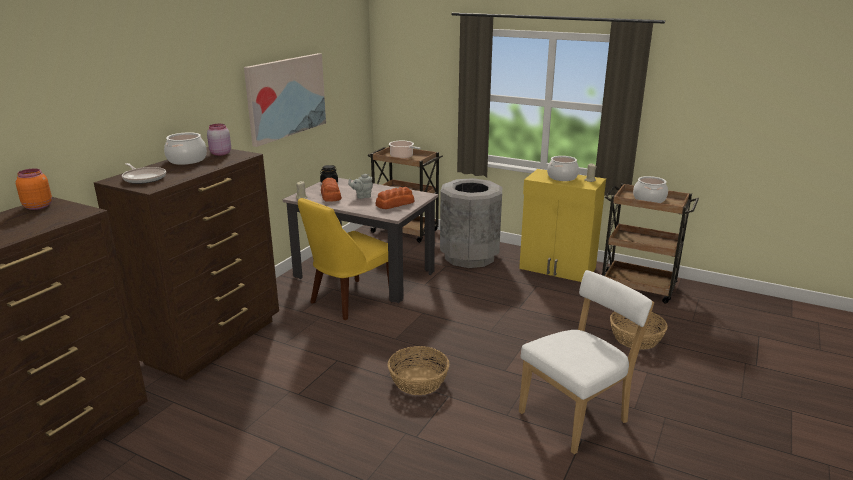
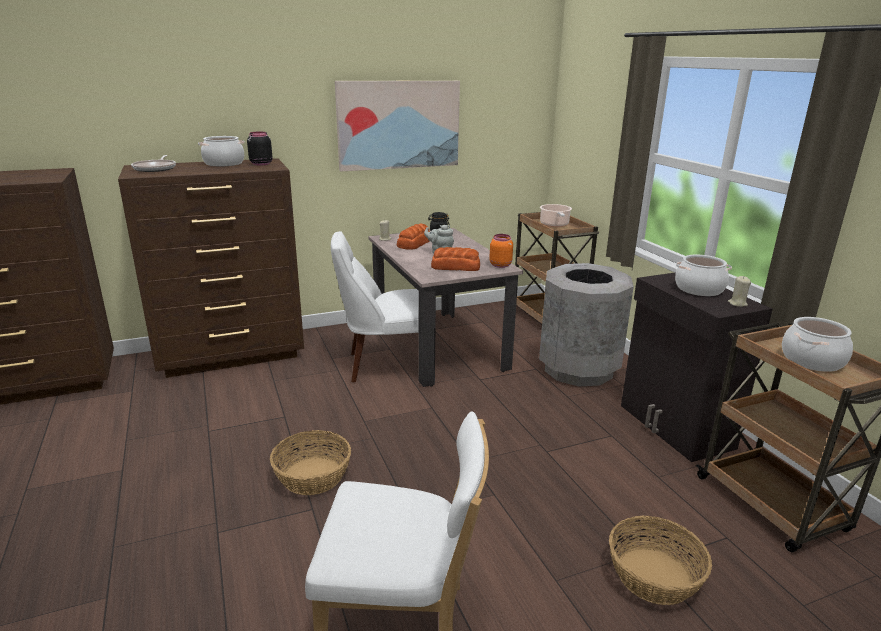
camera: 40 degrees right, 0 degrees up
orange jar [15,169,52,210] -> orange jar moved to [489,234,513,268]
pink jar [207,124,231,156] -> black jar [247,132,272,165]
yellow chair [298,198,389,320] -> white chair [331,231,418,382]
yellow cabinet [519,169,606,282] -> black cabinet [621,272,773,462]

